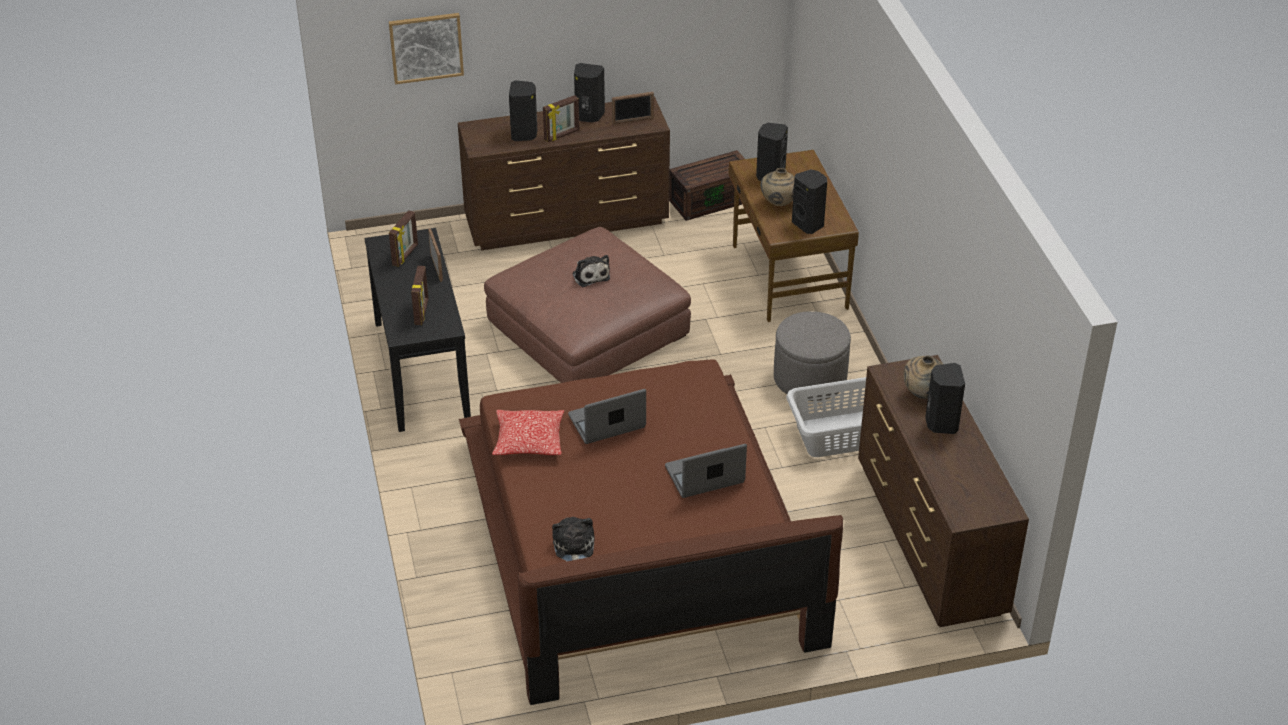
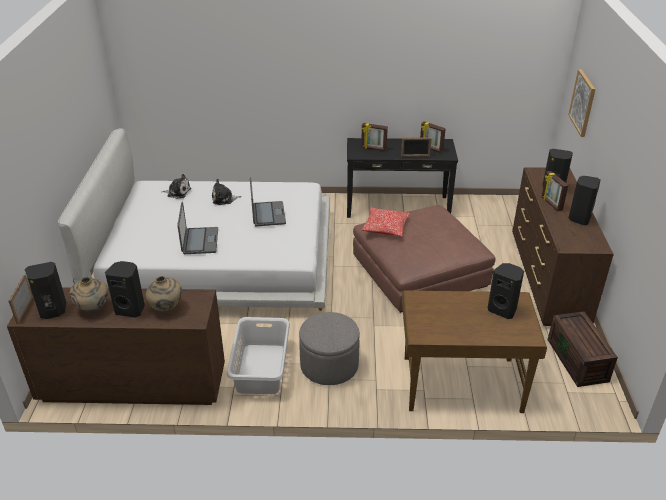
camera: 105 degrees right, 5 degrees down
brown bed [459,359,843,705] -> white bed [58,128,330,311]
pillow [492,410,564,455] -> pillow moved to [362,207,410,237]
plush toy [572,255,610,287] -> plush toy moved to [212,179,241,205]
picture frame [612,92,654,124] -> picture frame moved to [8,275,33,324]
beige vase [760,168,795,206] -> beige vase moved to [70,277,108,312]
black speaker [792,169,827,234] -> black speaker moved to [25,262,66,319]

